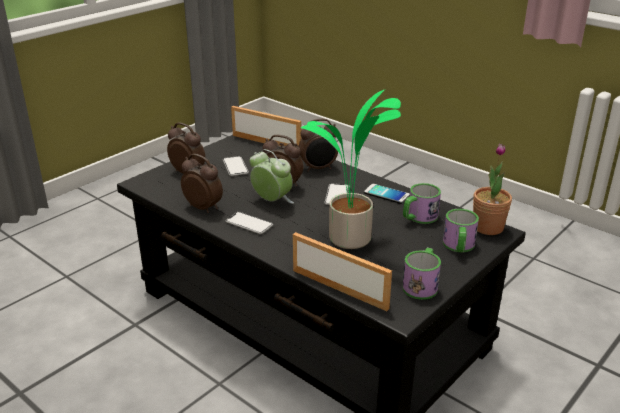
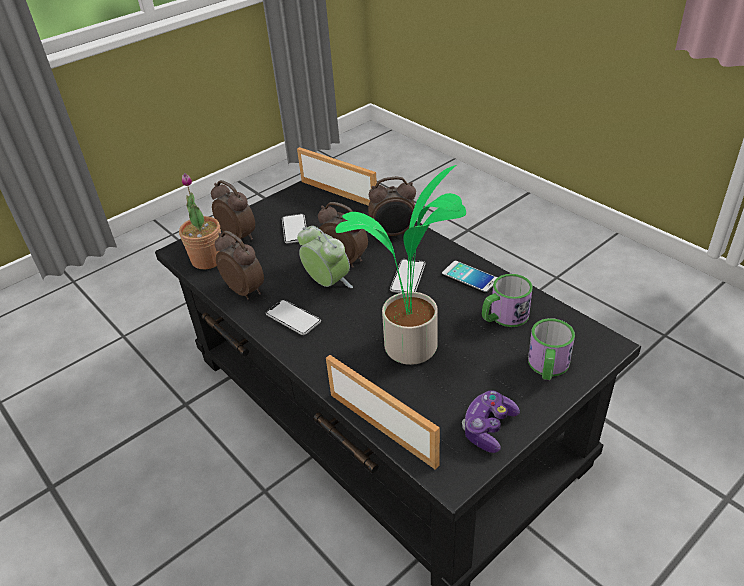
camera: 10 degrees right, 10 degrees up
mug [402,248,441,300] -> game controller [462,390,520,453]
potted plant [473,143,512,235] -> potted plant moved to [179,173,221,269]

